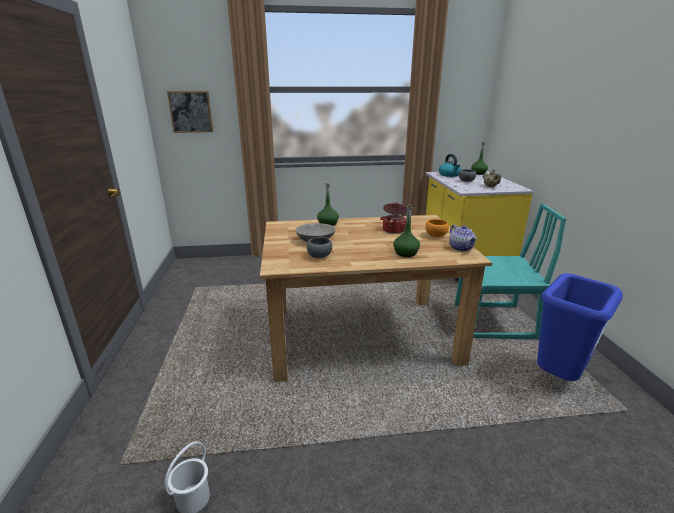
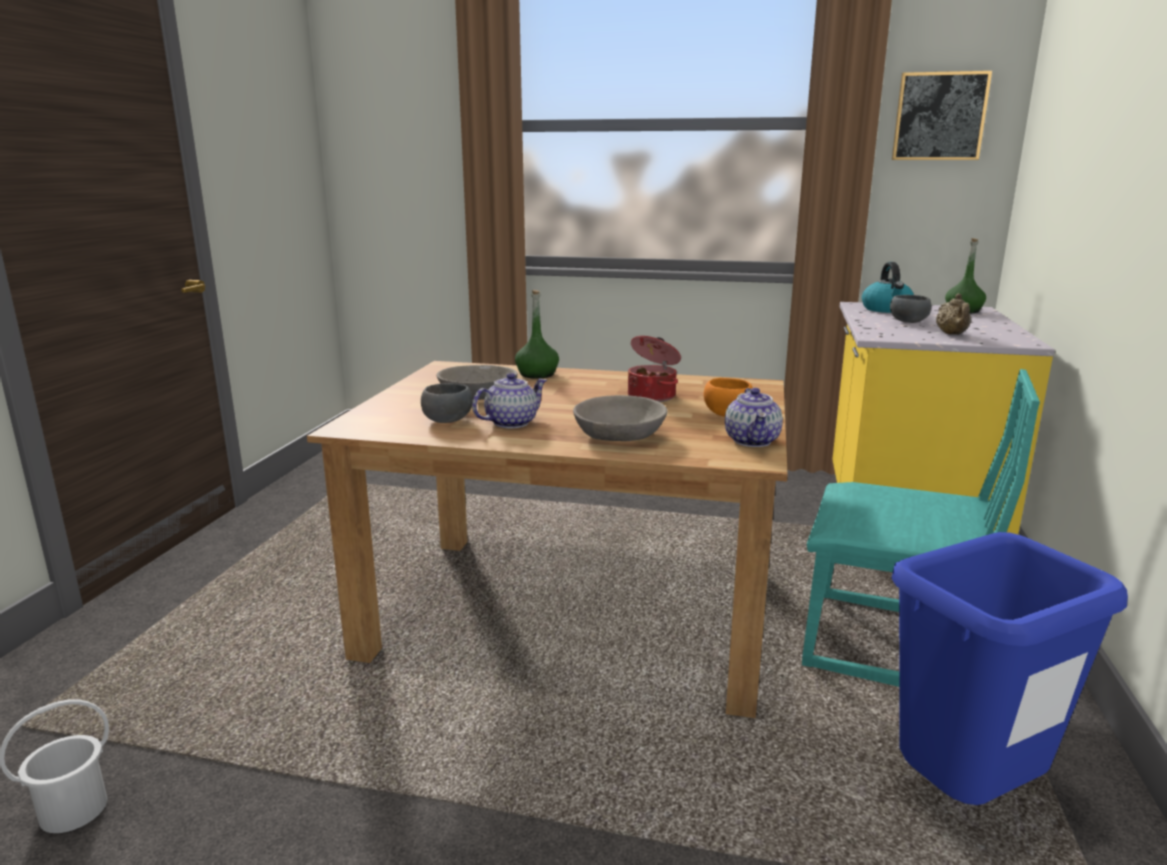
camera: 20 degrees right, 5 degrees down
picture [167,91,213,133] -> picture moved to [892,71,992,160]
green bottle [393,205,420,257] -> grey bowl [573,395,668,441]
none -> teapot [472,373,547,429]

